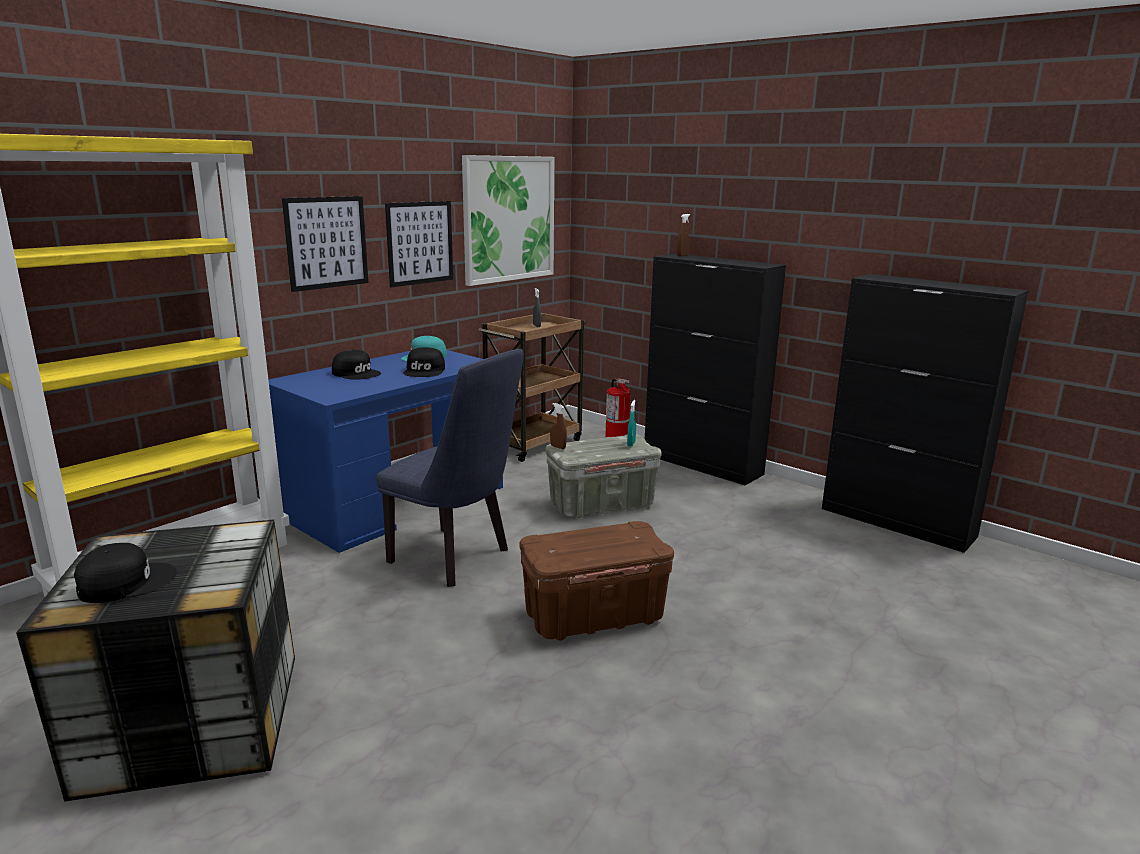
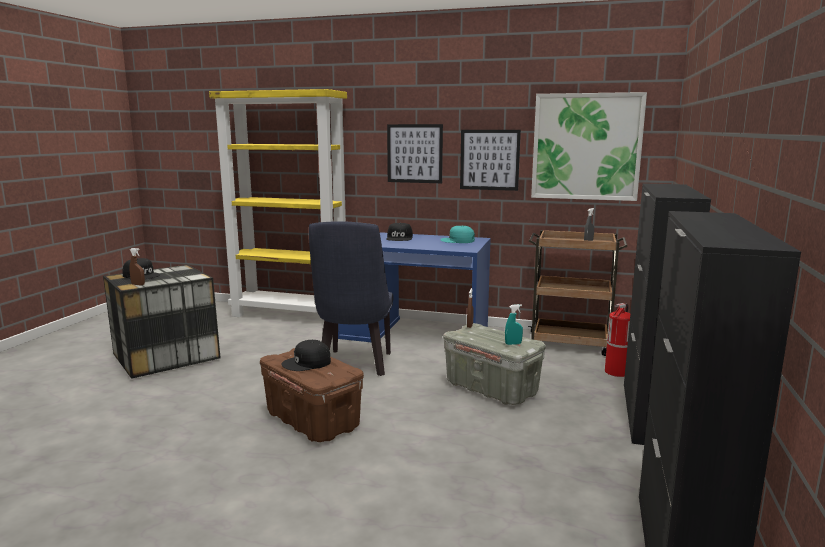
camera: 65 degrees right, 5 degrees down
black cap [403,348,445,377] -> black cap moved to [281,340,331,371]
brown spray bottle [677,214,690,256] -> brown spray bottle moved to [130,248,145,286]

